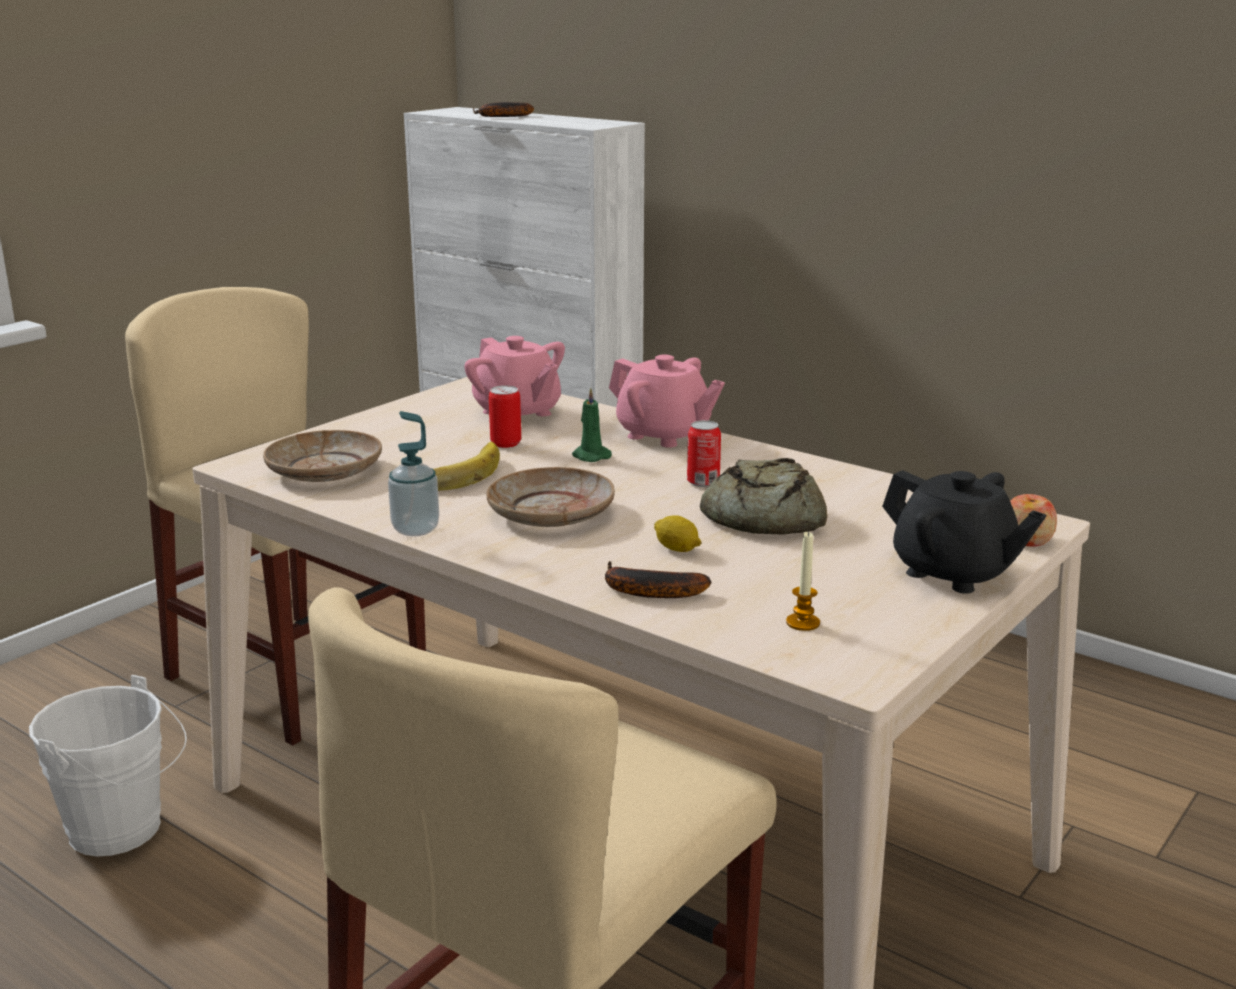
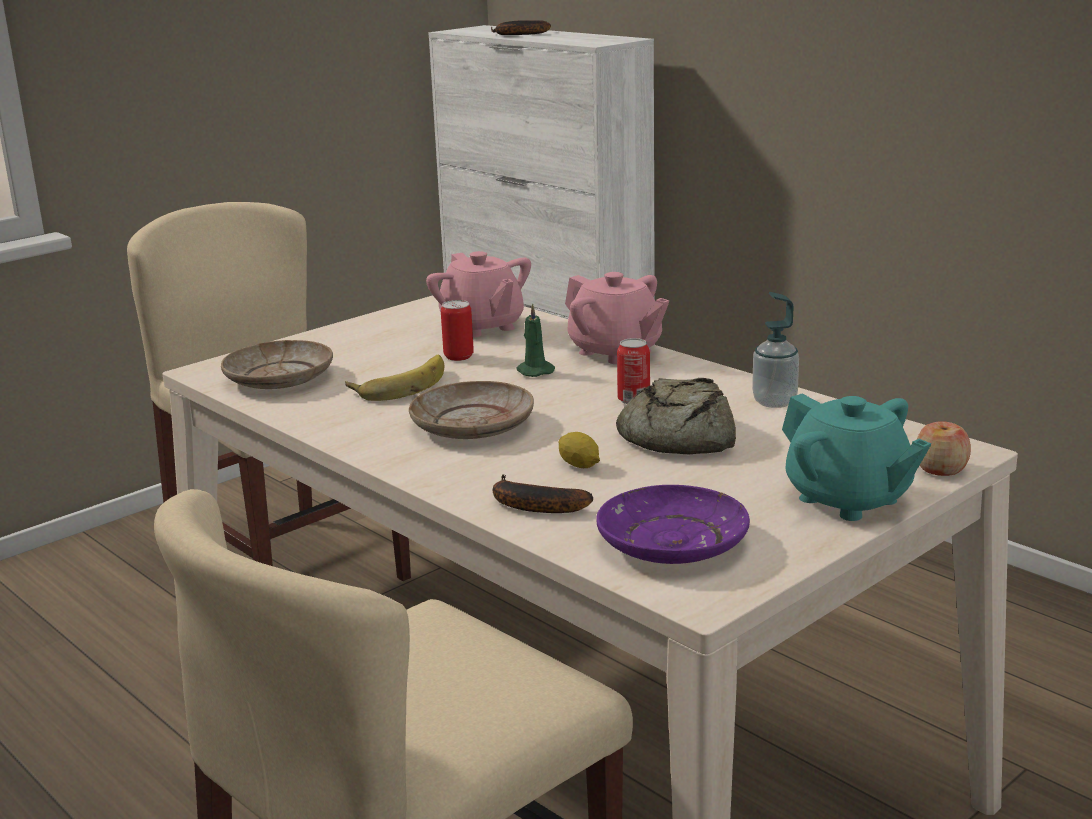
camera: 10 degrees right, 0 degrees up
white bucket [29,675,187,857] -> none
soap dispenser [388,411,439,536] -> soap dispenser moved to [752,292,799,408]
candle [786,530,820,631] -> purple plate [596,485,750,564]
black teapot [882,470,1046,594] -> turquoise teapot [782,394,931,521]

